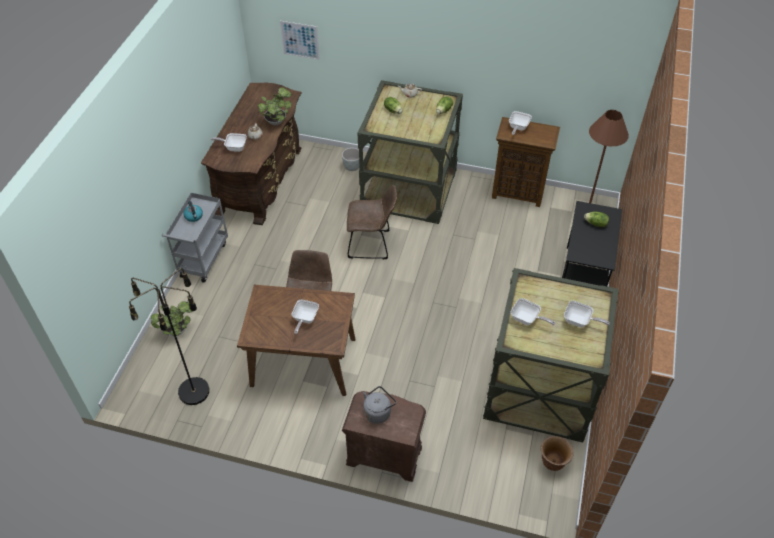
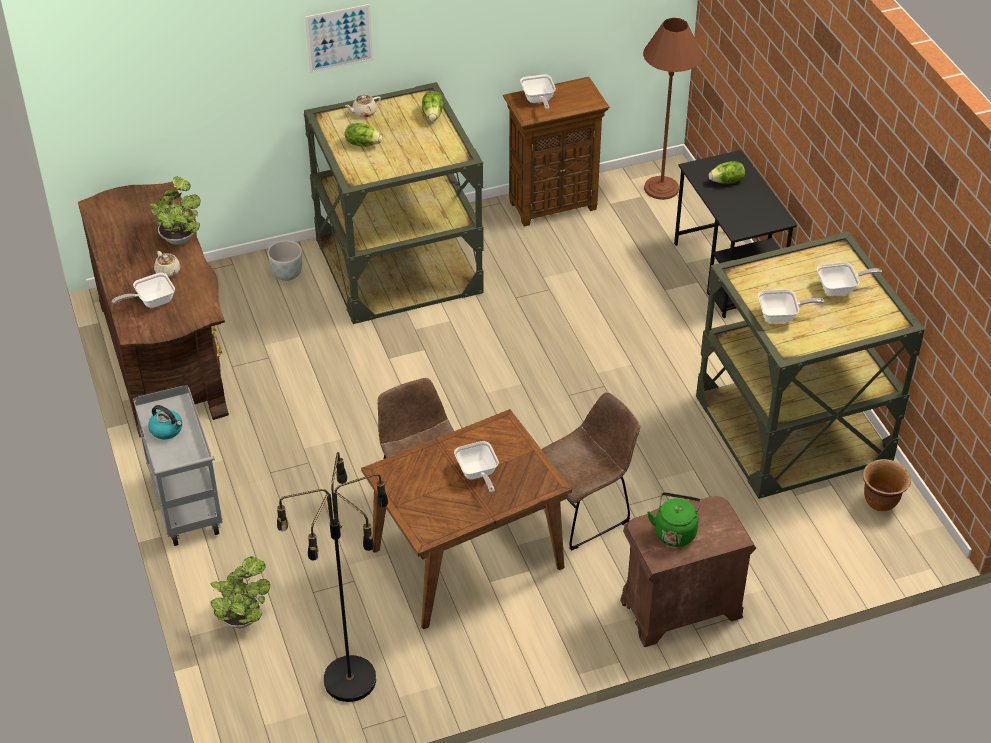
camera: 35 degrees left, 5 degrees down
picture [280,21,320,60] -> picture moved to [305,4,373,73]
brown chair [347,185,397,259] -> brown chair moved to [541,392,640,551]
grey kettle [363,386,396,424] -> green kettle [647,492,701,547]

